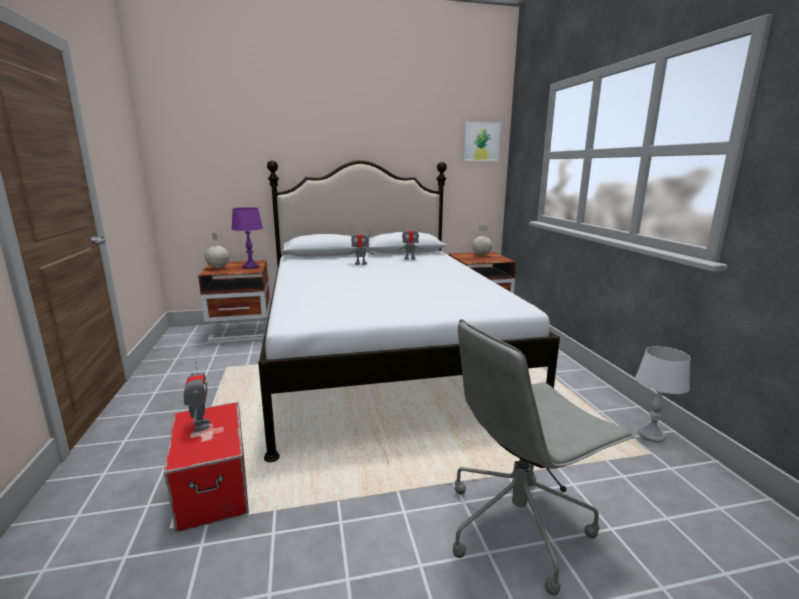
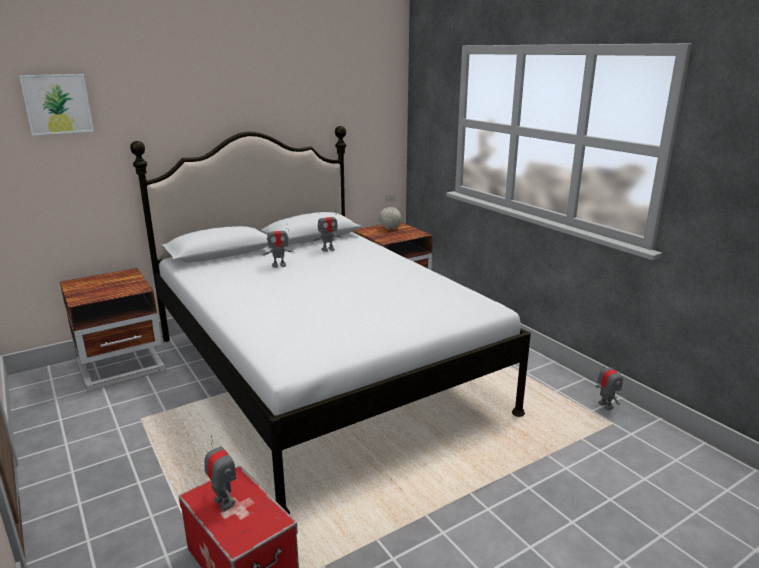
camera: 20 degrees left, 5 degrees up
globe [205,233,229,268] -> none
purple table lamp [231,207,263,269] -> none
grey office chair [453,319,635,595] -> none
picture [464,122,501,161] -> picture moved to [19,74,94,136]
grey table lamp [636,346,691,443] -> toy robot [595,359,623,411]

